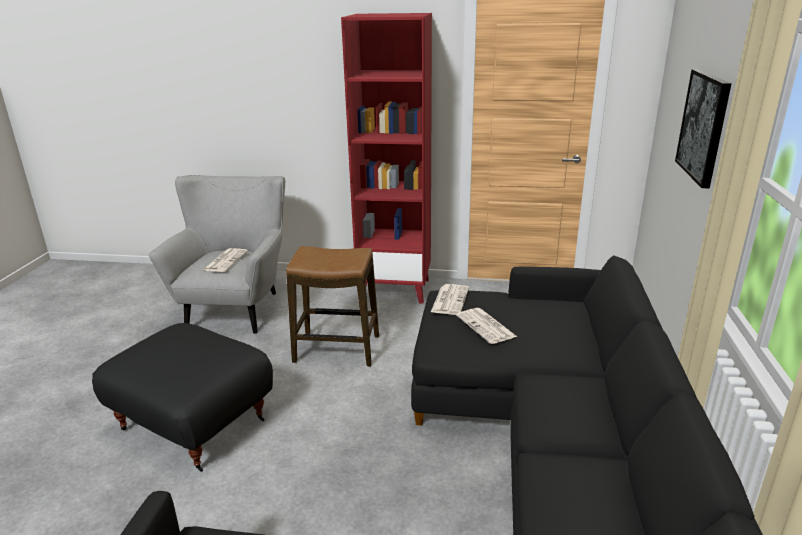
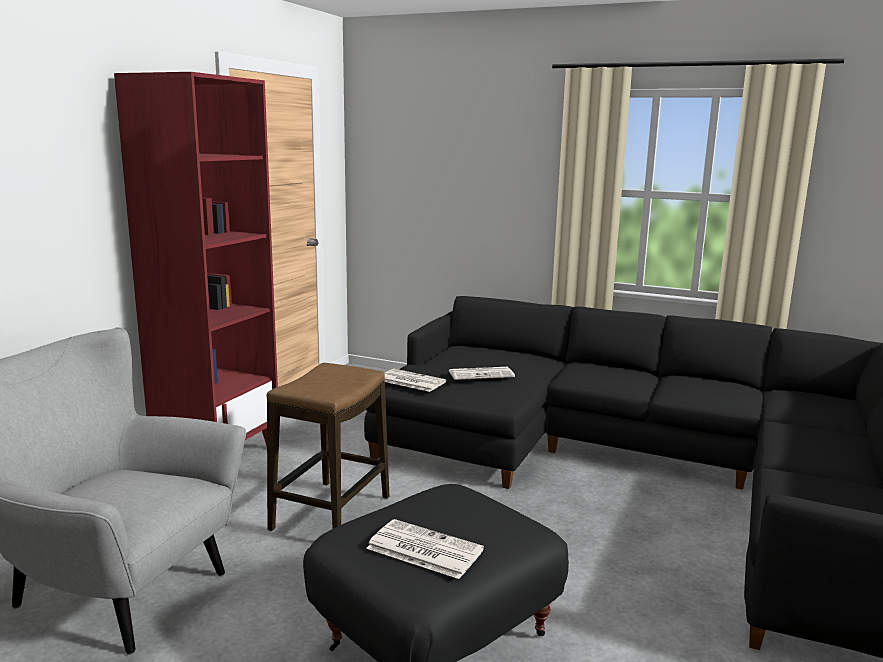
camera: 75 degrees left, 10 degrees down
newspaper [203,248,248,272] -> newspaper moved to [366,519,484,579]
picture [675,69,731,188] -> none

